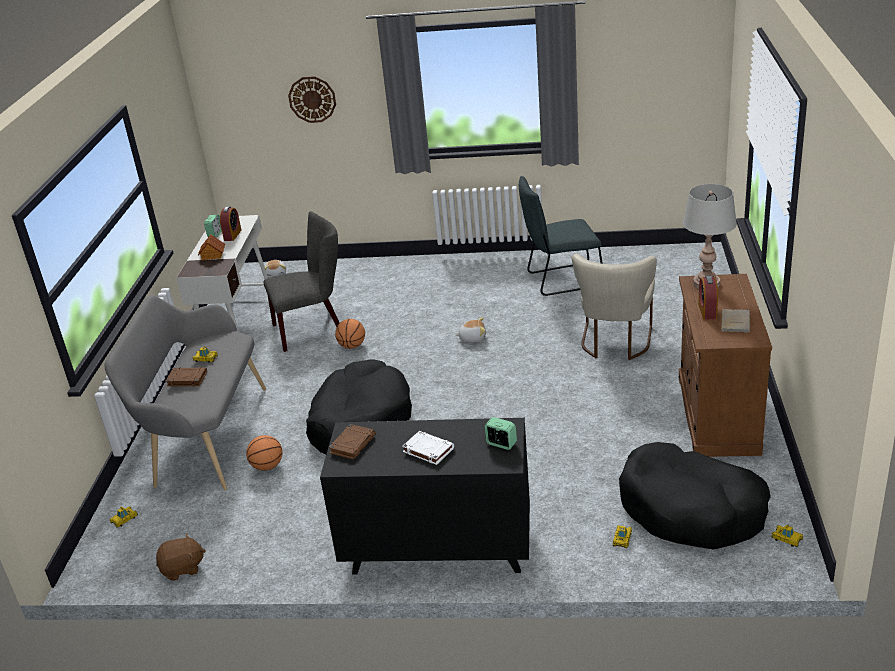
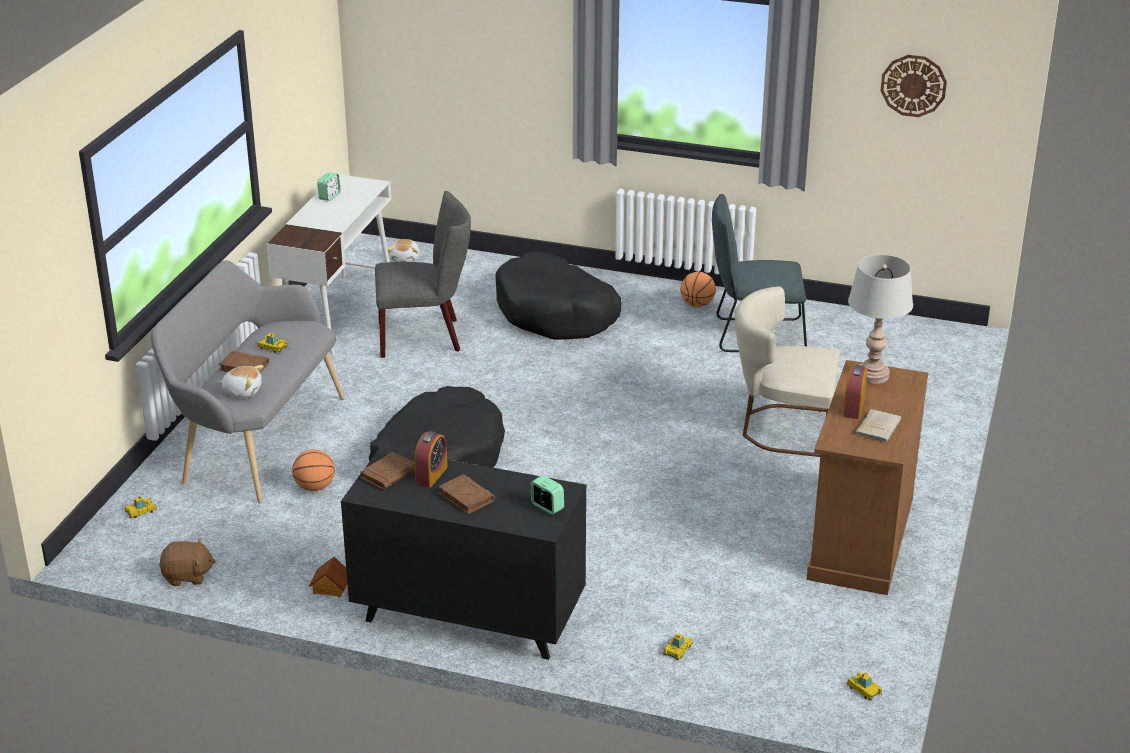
camera: 10 degrees right, 0 degrees up
toy house [198,234,225,260] -> toy house moved to [309,556,347,597]
alarm clock [220,206,241,241] -> alarm clock moved to [414,431,448,488]
wall clock [288,76,336,123] -> wall clock moved to [880,55,947,117]
basketball [335,319,365,349] -> basketball moved to [680,272,716,307]
white book [402,431,454,465] -> brown book [438,474,495,514]
plush toy [455,317,486,343] -> plush toy moved to [218,365,264,398]
beige chair [572,254,657,360] -> beige chair turned 75 degrees clockwise [735,286,840,457]
black dog bed [619,442,771,550] -> black dog bed moved to [495,252,622,340]

